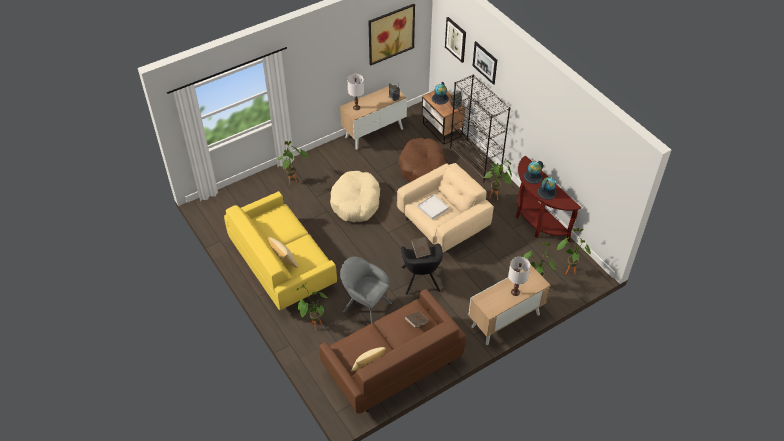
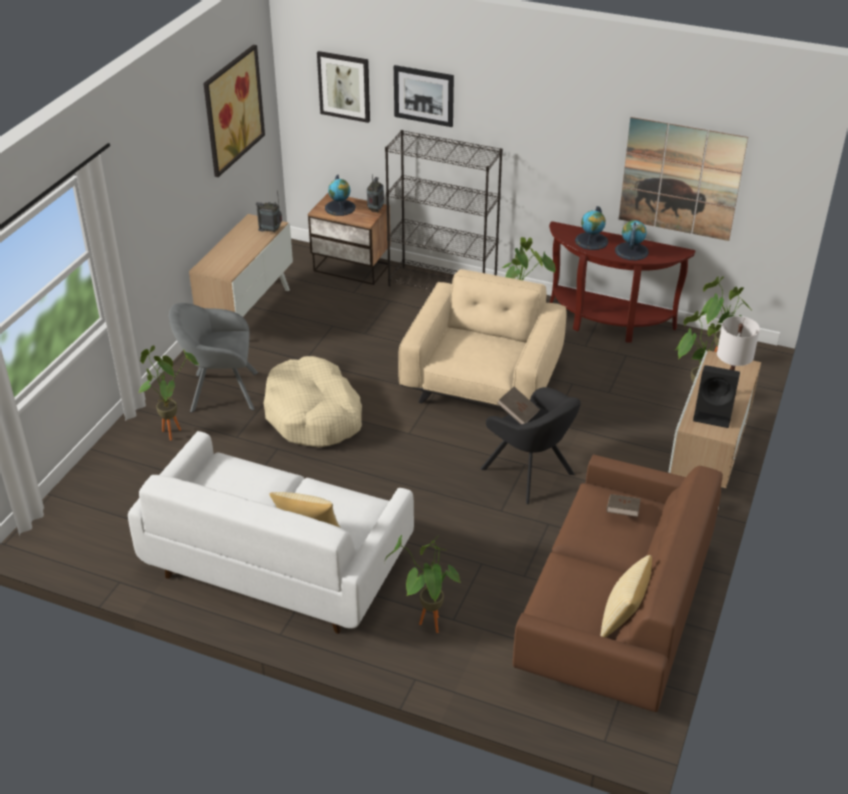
camera: 35 degrees left, 10 degrees down
yellow sofa [224,191,337,310] -> white sofa [128,431,414,634]
grey armchair [340,257,392,323] -> grey armchair moved to [169,303,258,412]
white table lamp [347,74,364,110] -> none
brown dog bed [398,138,446,182] -> none
white tray [418,195,449,220] -> none
none -> picture [619,117,748,241]
none -> black speaker [693,365,740,428]

